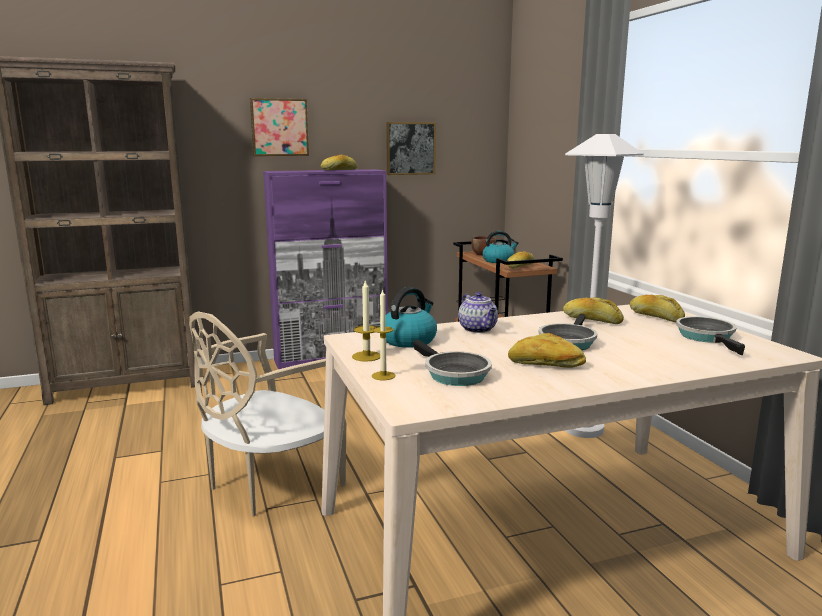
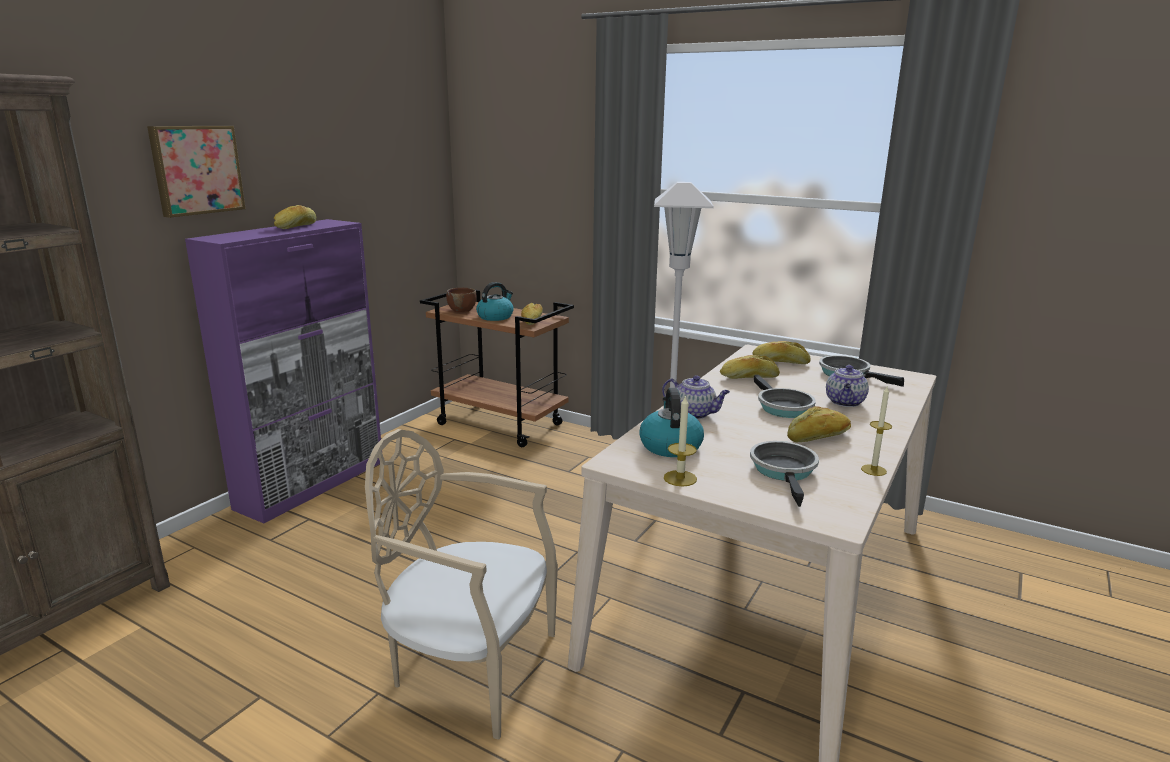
camera: 40 degrees left, 5 degrees up
beige chair [189,311,346,516] -> beige chair turned 105 degrees clockwise [365,429,558,740]
candle [372,289,395,380] -> candle moved to [861,385,892,476]
picture [386,122,436,175] -> none
frying pan [413,339,492,386] -> frying pan turned 105 degrees counterclockwise [750,441,819,507]
none -> teapot [826,365,869,407]

